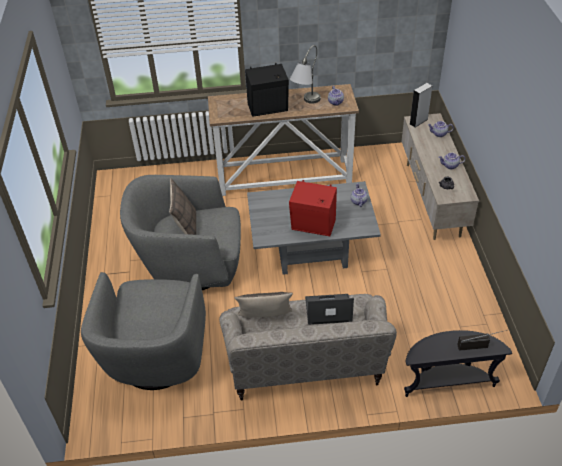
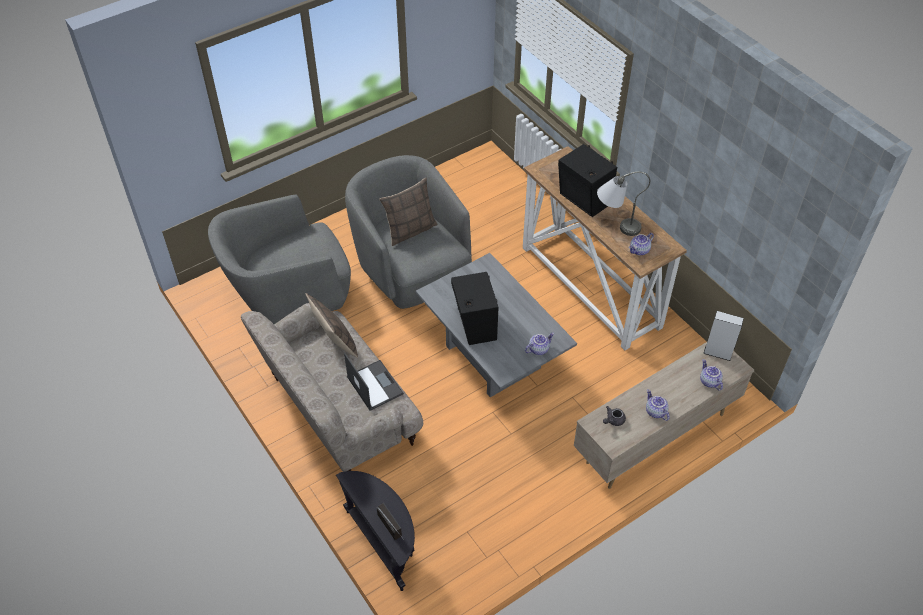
camera: 60 degrees right, 5 degrees up
red speaker [289,180,337,236] -> black speaker [451,272,499,345]

